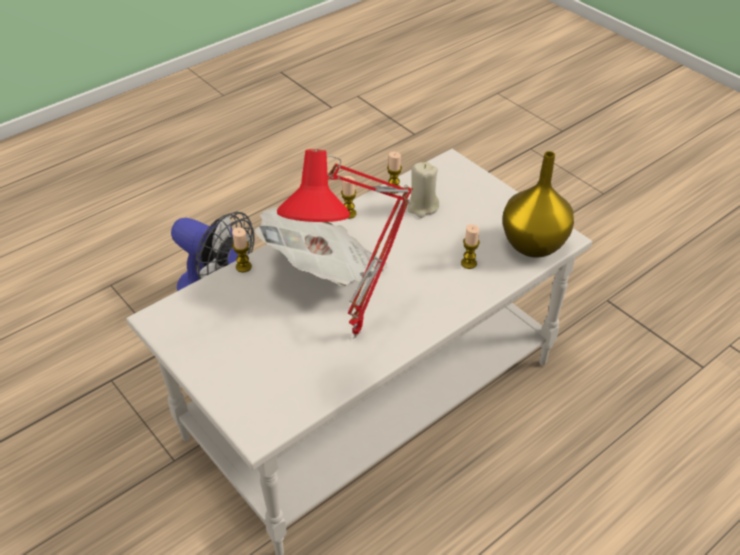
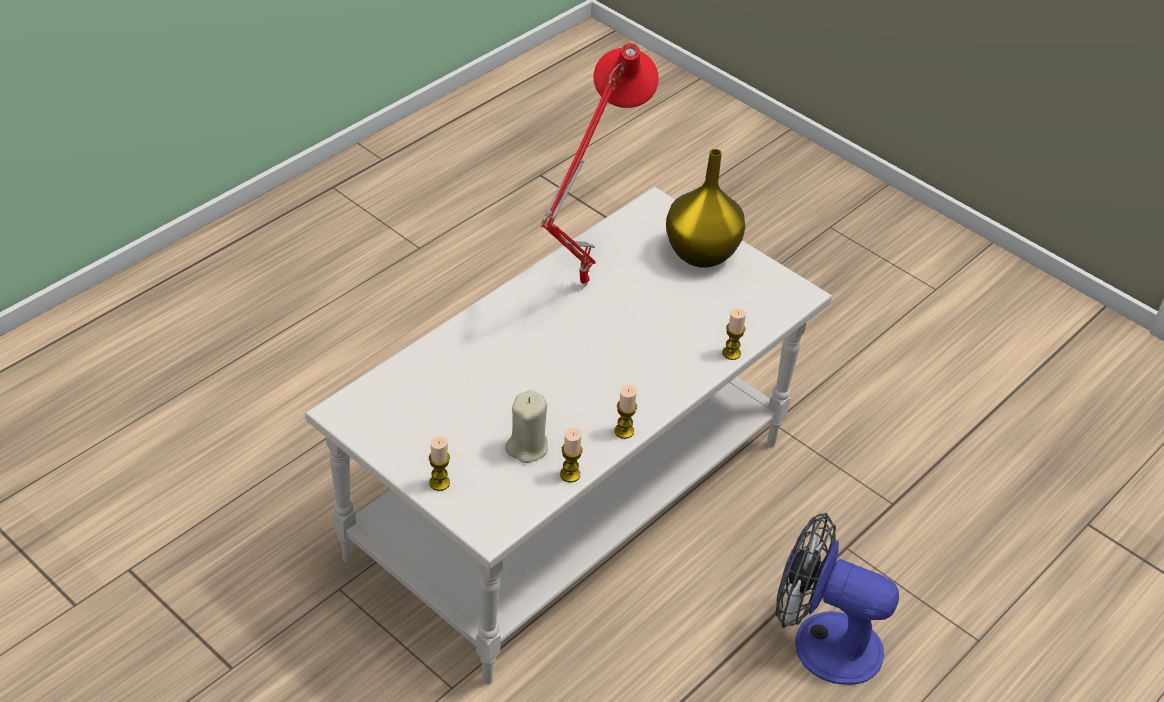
camera: 170 degrees right, 0 degrees up
newspaper [254,206,387,286] -> none
candle [461,224,480,269] -> candle moved to [429,436,450,491]
yellow vase [502,151,574,258] -> yellow vase moved to [666,149,745,268]

